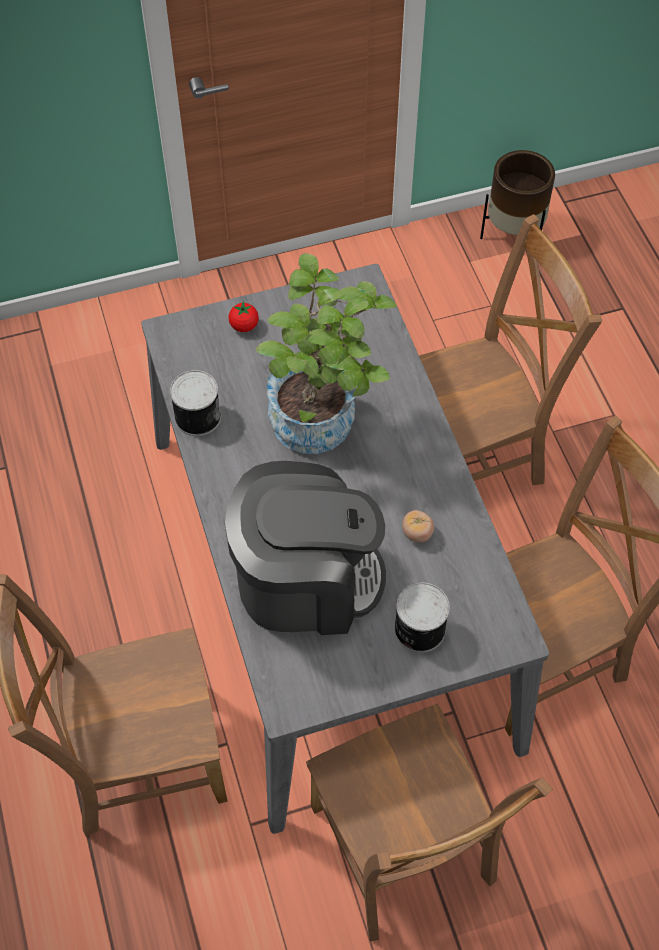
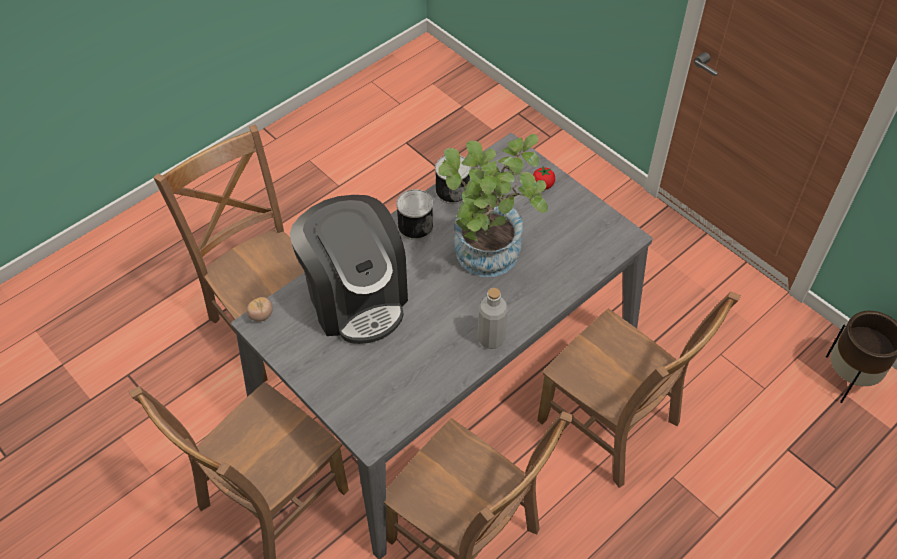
camera: 65 degrees right, 5 degrees down
can [394,583,450,653] -> can moved to [396,189,433,240]
tomato [402,510,434,543] -> tomato moved to [247,297,273,321]
none -> grey bottle [478,288,508,349]

